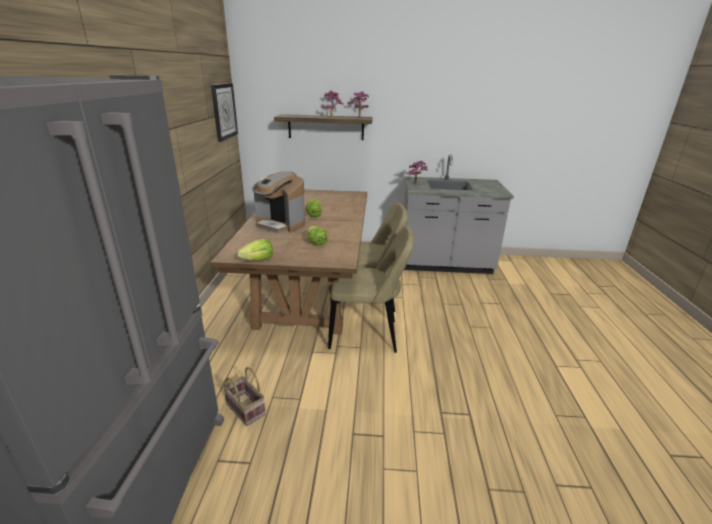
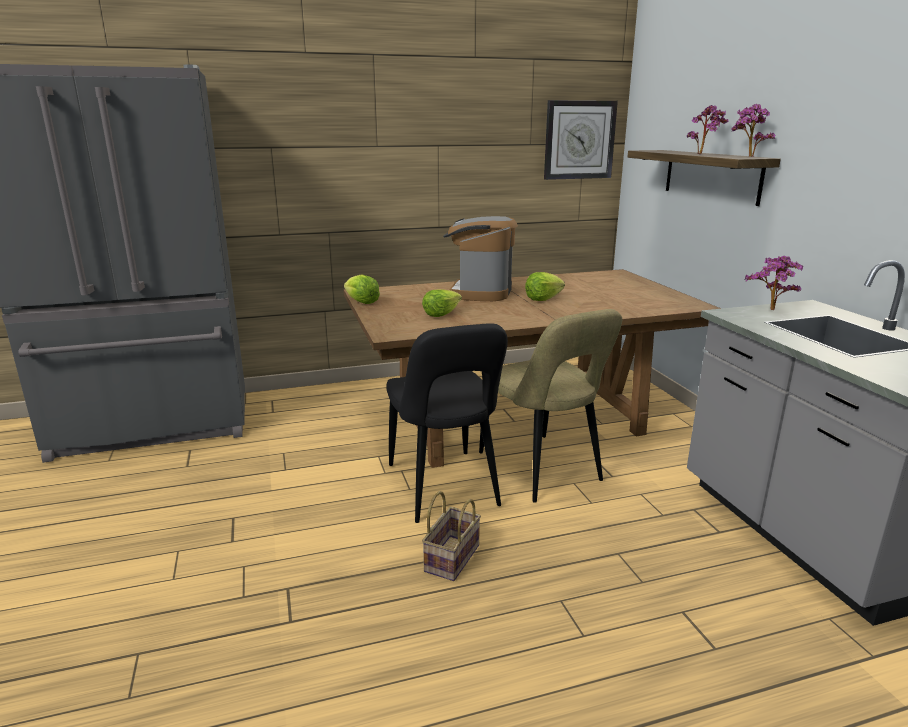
camera: 70 degrees right, 5 degrees down
basket [223,367,266,426] -> basket moved to [422,491,481,581]
beige chair [328,226,414,353] -> black chair [386,323,508,523]

